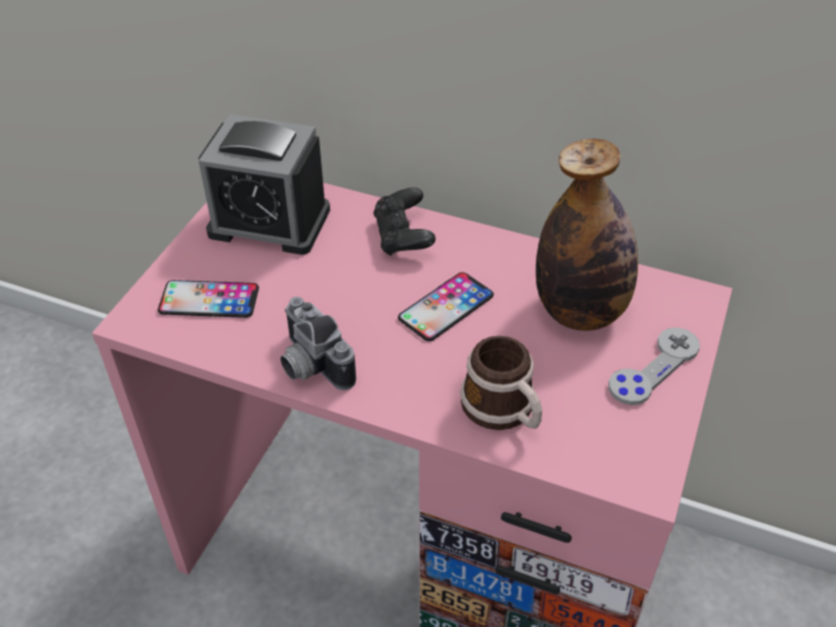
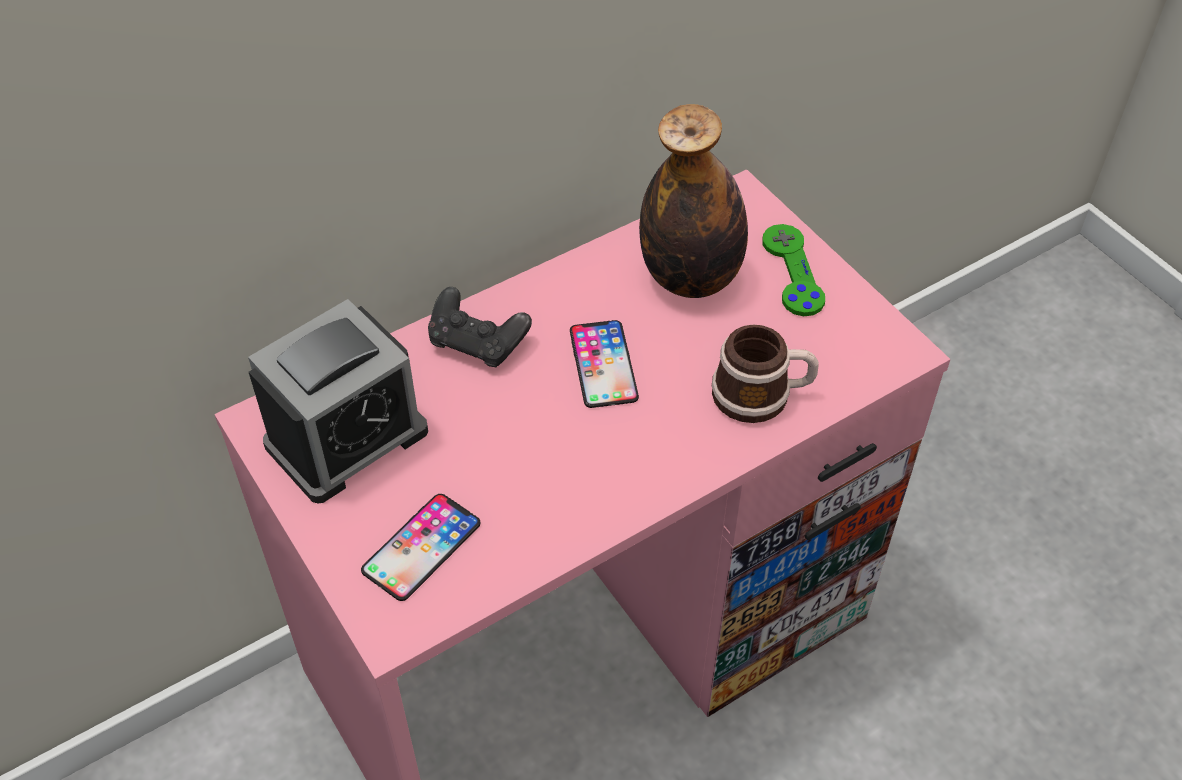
camera: 55 degrees left, 5 degrees up
camera [280,297,356,390] -> none
grey game controller [609,327,700,405] -> green game controller [762,224,825,316]

